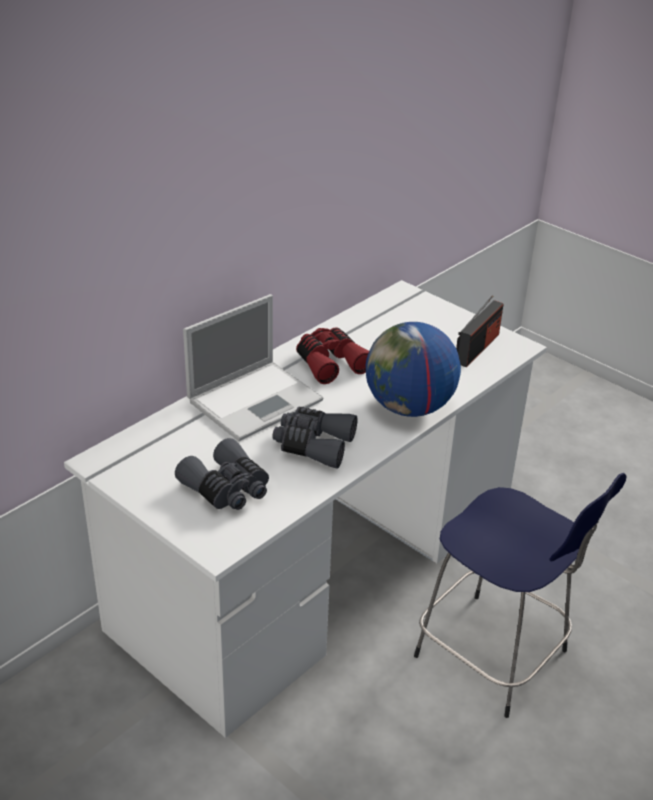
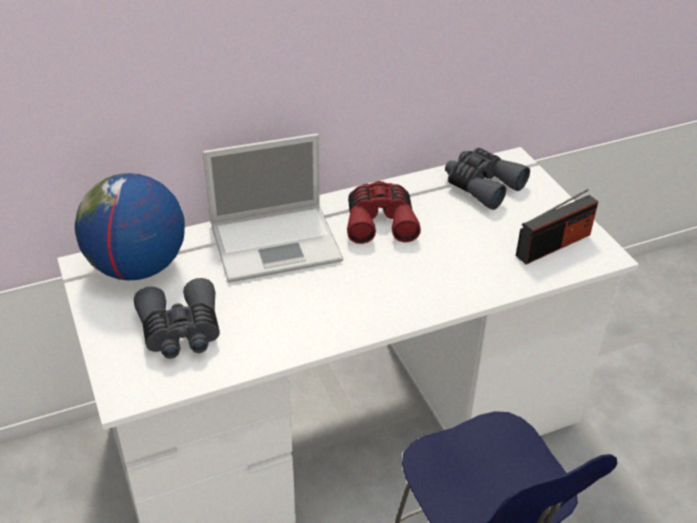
camera: 25 degrees right, 5 degrees up
grey binoculars [272,407,358,469] -> grey binoculars moved to [445,148,530,210]
globe [366,322,461,417] -> globe moved to [75,173,185,280]

